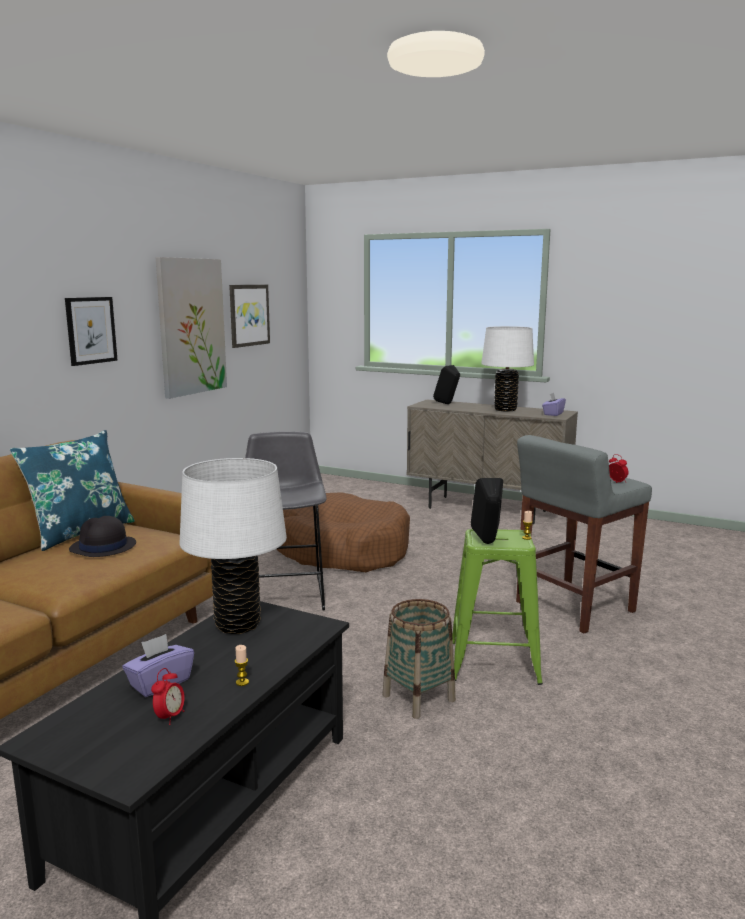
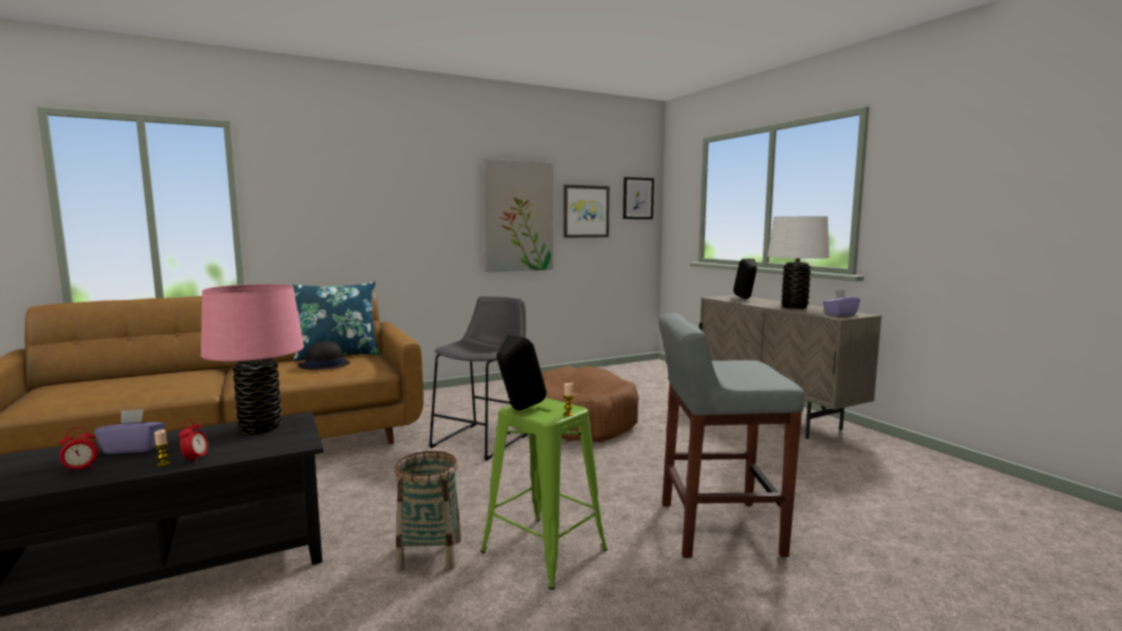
camera: 35 degrees right, 5 degrees down
picture [65,297,118,366] -> picture moved to [623,177,654,219]
white table lamp [180,458,287,634] -> pink table lamp [201,284,304,434]
alarm clock [609,454,629,483] -> alarm clock moved to [179,420,208,463]

